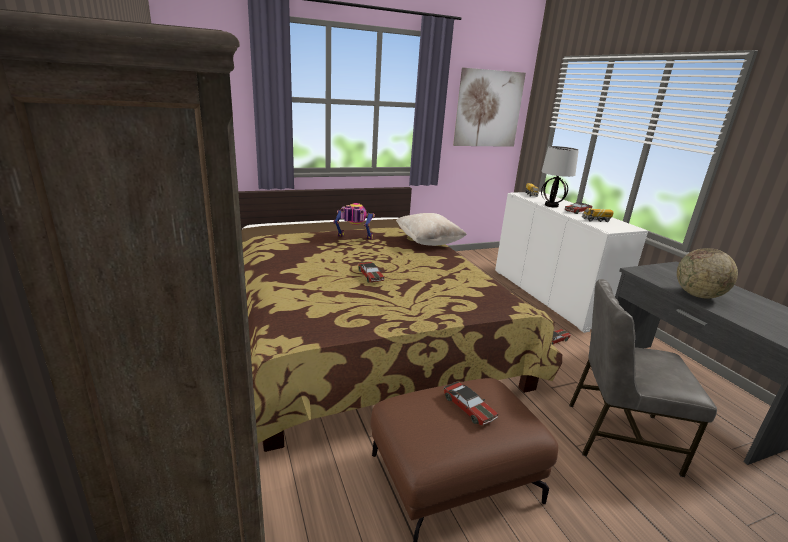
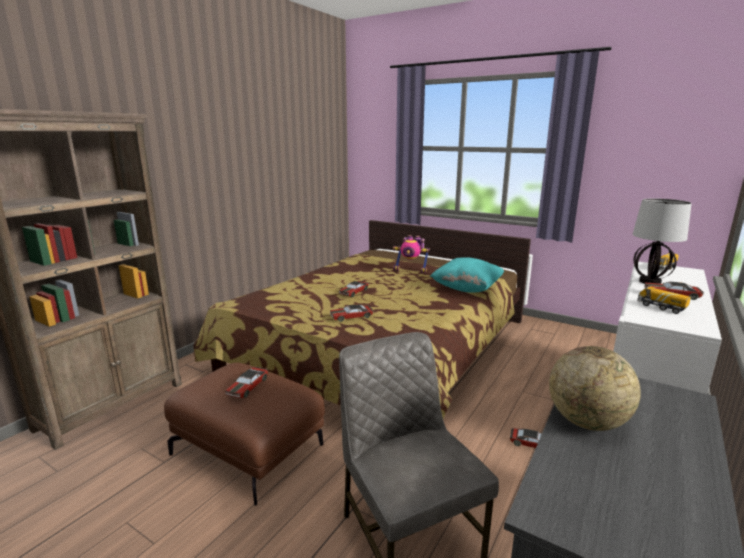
camera: 55 degrees right, 5 degrees down
toy robot [333,203,375,240] -> toy robot turned 135 degrees clockwise [393,235,430,273]
beige pillow [396,213,467,246] -> turquoise pillow [430,257,504,293]
picture [453,68,526,147] -> none
none -> toy car [330,304,373,322]

